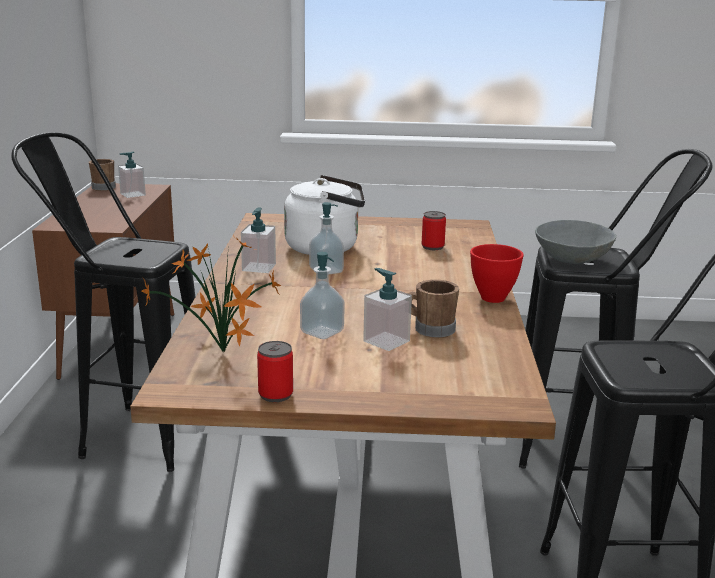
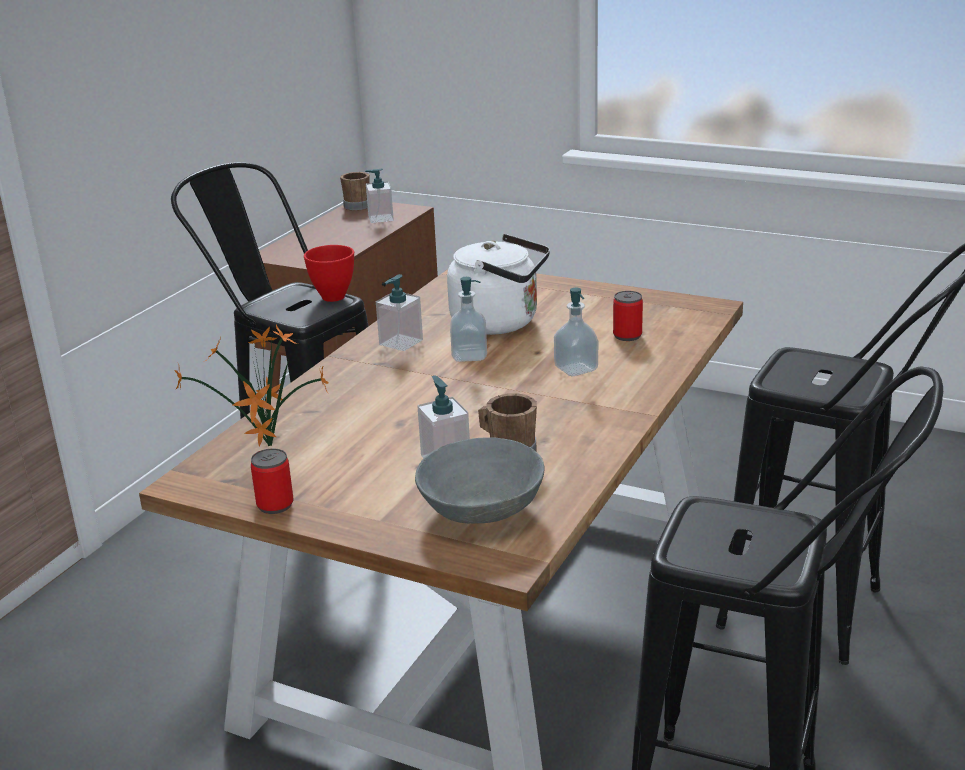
camera: 25 degrees right, 5 degrees up
soap dispenser [300,252,345,339] -> soap dispenser moved to [554,288,598,376]
red bowl [470,244,524,303] -> red bowl moved to [304,245,354,302]
grey bowl [535,220,616,264] -> grey bowl moved to [415,437,545,523]

